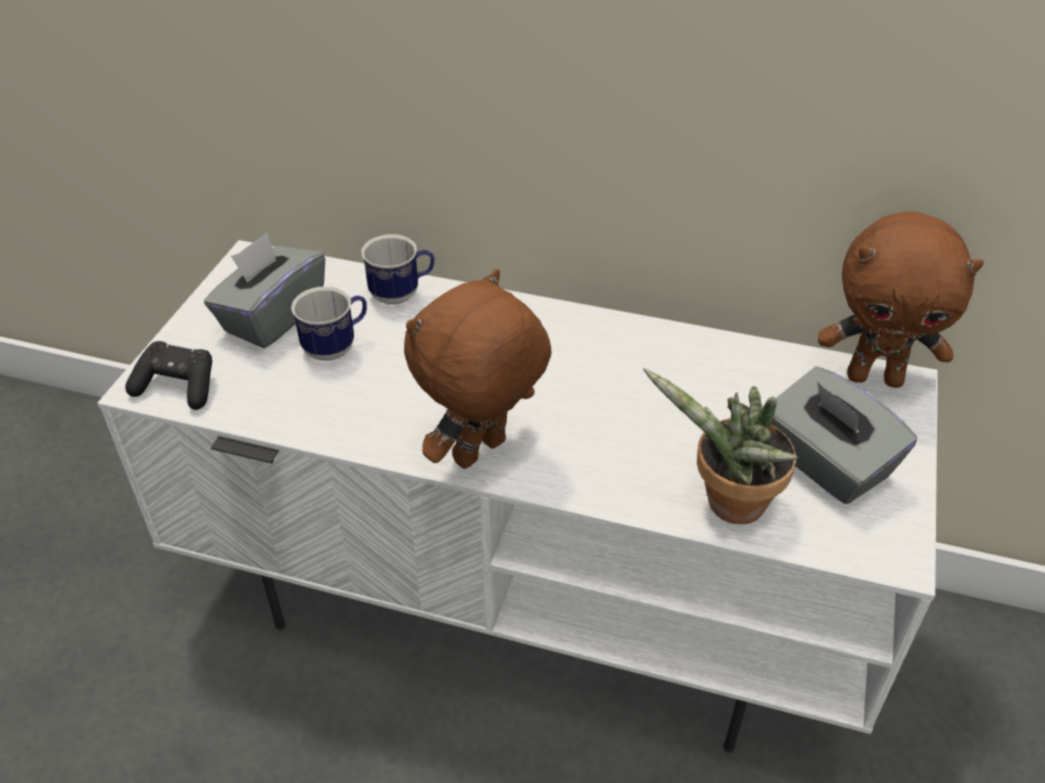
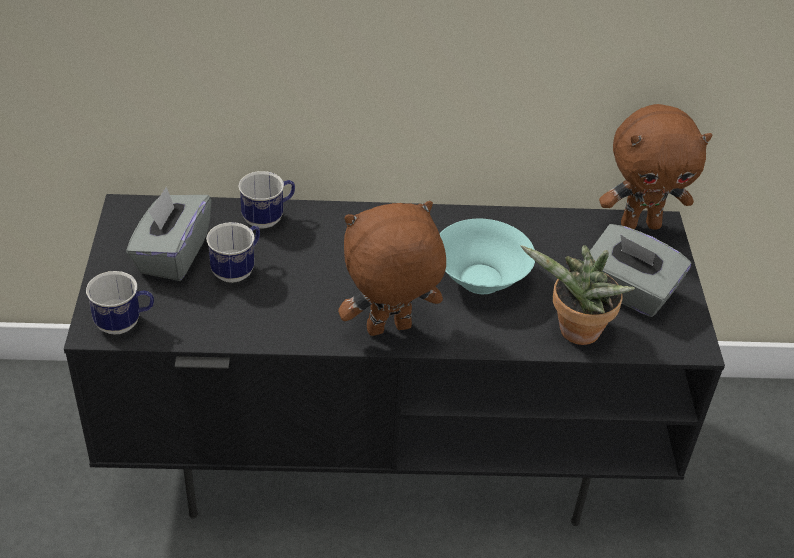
camera: 20 degrees left, 0 degrees up
white tv stand [98,240,938,753] -> black tv stand [64,194,725,526]
black game controller [125,341,212,410] -> mug [86,271,154,334]
brown plush toy [404,269,551,469] -> brown plush toy turned 45 degrees clockwise [338,201,446,336]
none -> turquoise bowl [440,219,535,294]

